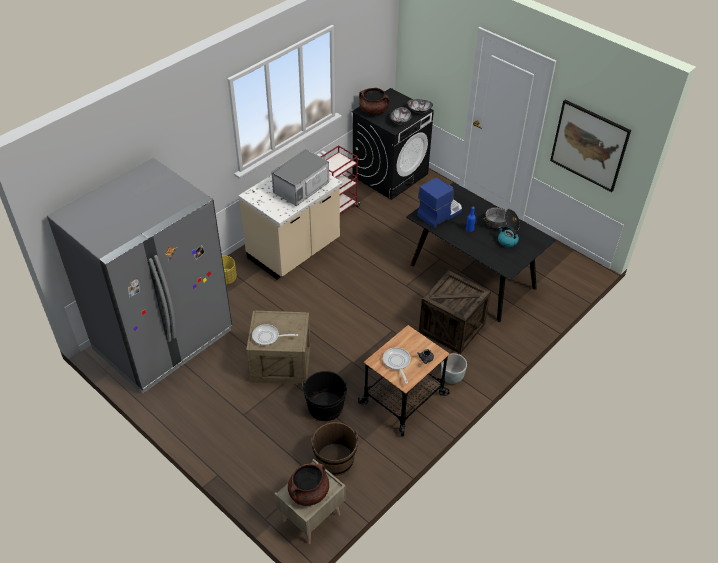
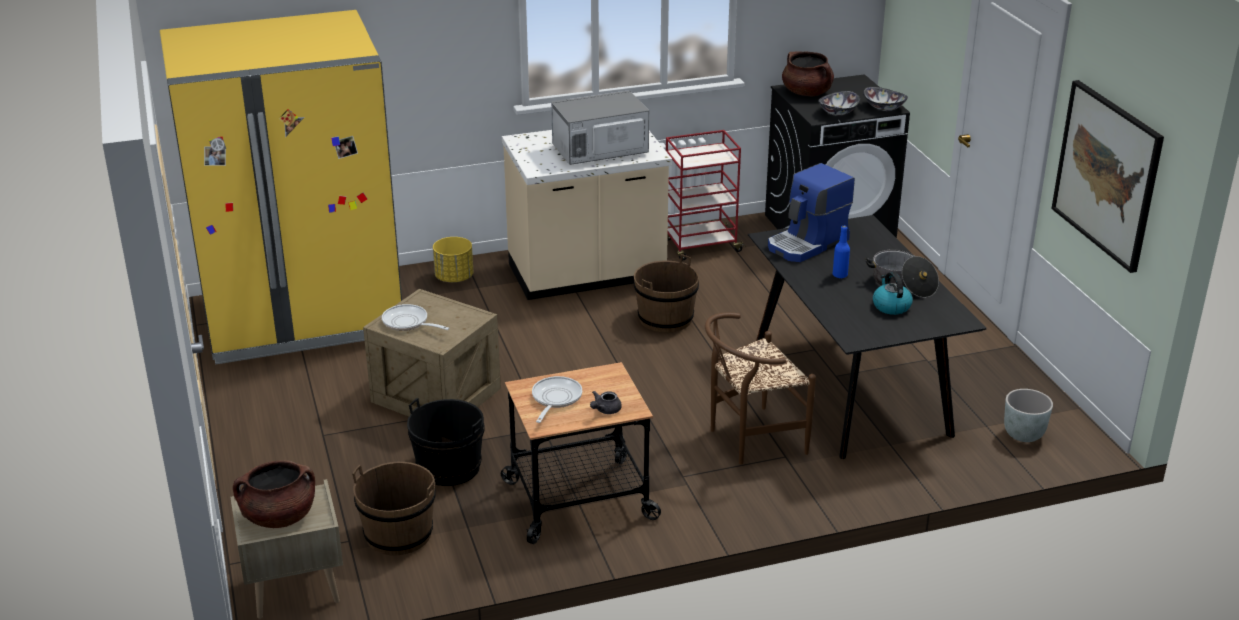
camera: 30 degrees right, 15 degrees down
grey fridge [47,158,232,393] -> yellow fridge [160,10,402,365]
coffee machine [417,178,462,228] -> coffee machine turned 150 degrees clockwise [768,163,855,262]
crate [419,270,491,354] -> brown chair [705,313,816,465]
grey planter [441,353,467,384] -> grey planter moved to [1004,389,1053,442]
none -> brown bucket [634,254,699,332]

